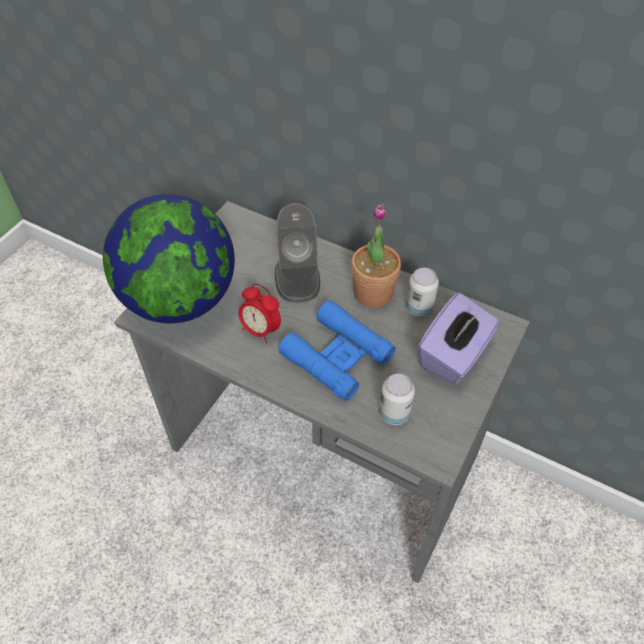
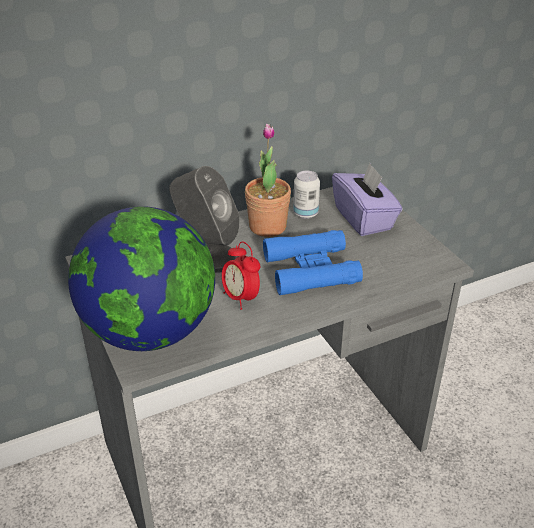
camera: 55 degrees left, 15 degrees down
alarm clock [238,284,281,344] -> alarm clock turned 75 degrees clockwise [222,241,260,310]
can [379,374,415,425] -> none

